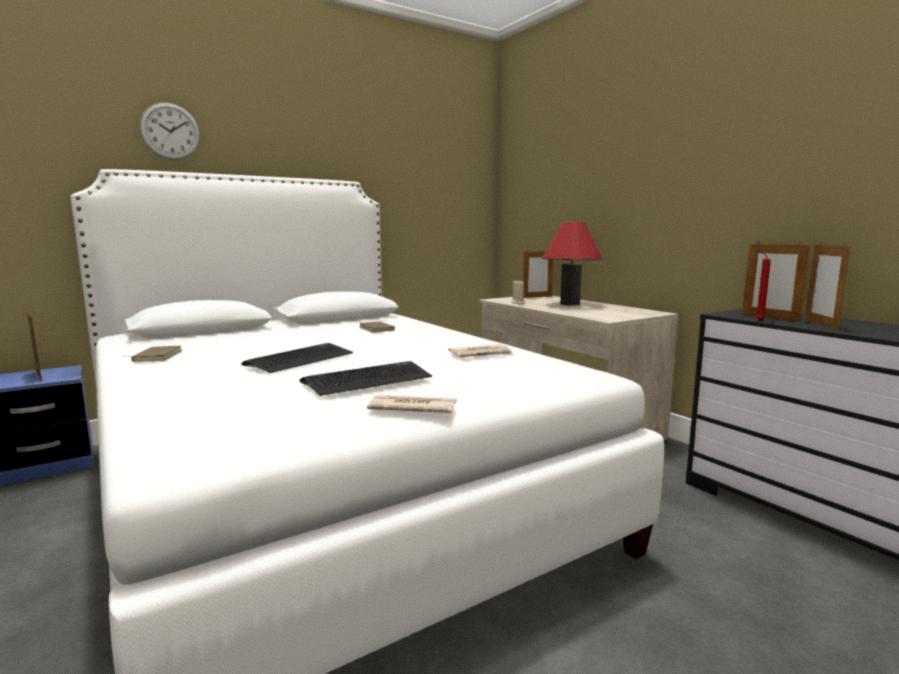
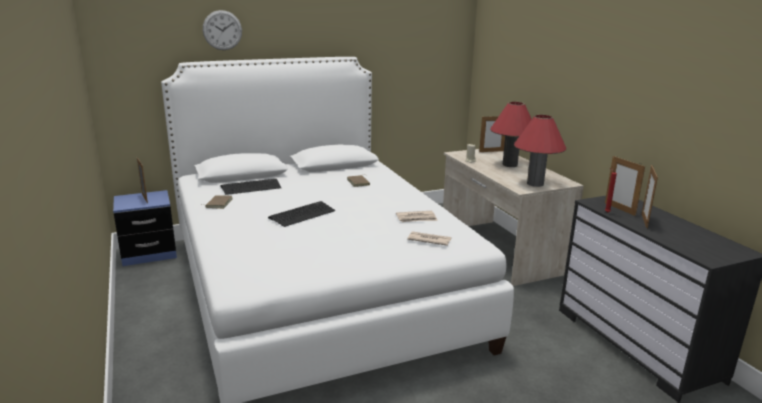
camera: 10 degrees right, 10 degrees up
keyboard [300,361,432,396] -> keyboard moved to [220,179,281,195]
newspaper [367,395,456,413] -> newspaper moved to [407,231,452,246]
none -> red table lamp [514,115,566,187]

